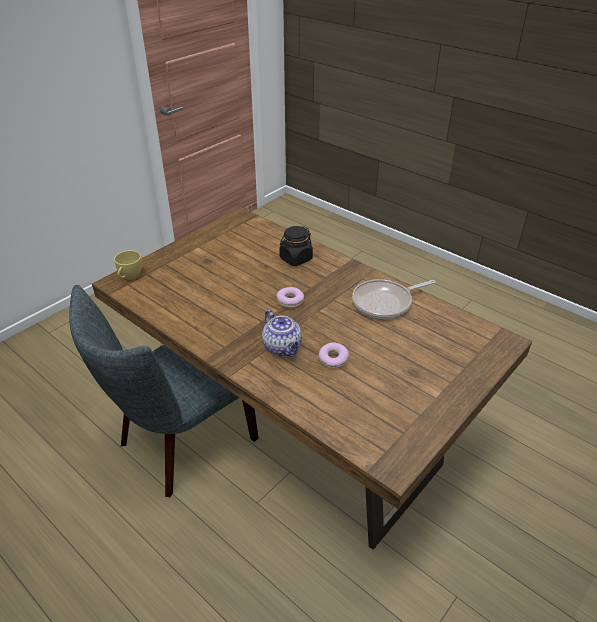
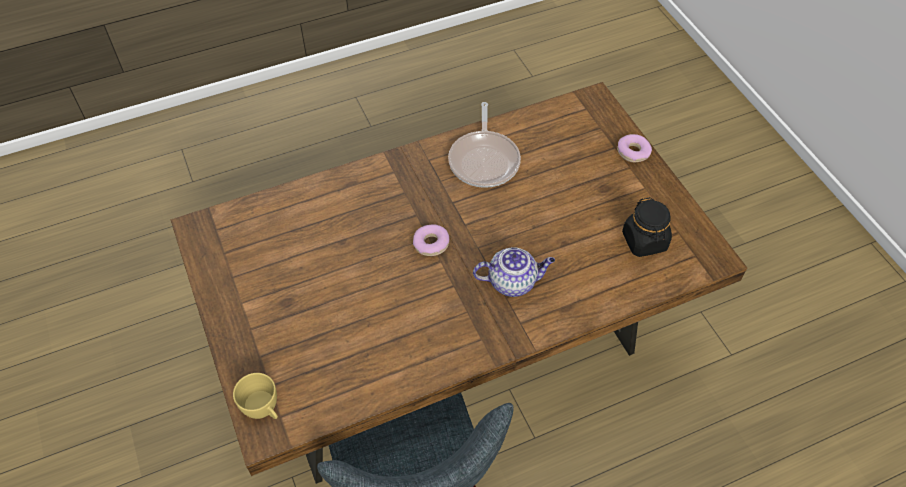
camera: 65 degrees left, 15 degrees up
black jar [279,226,313,266] -> black jar moved to [622,197,672,257]
donut [319,343,349,368] -> donut moved to [617,134,652,162]

